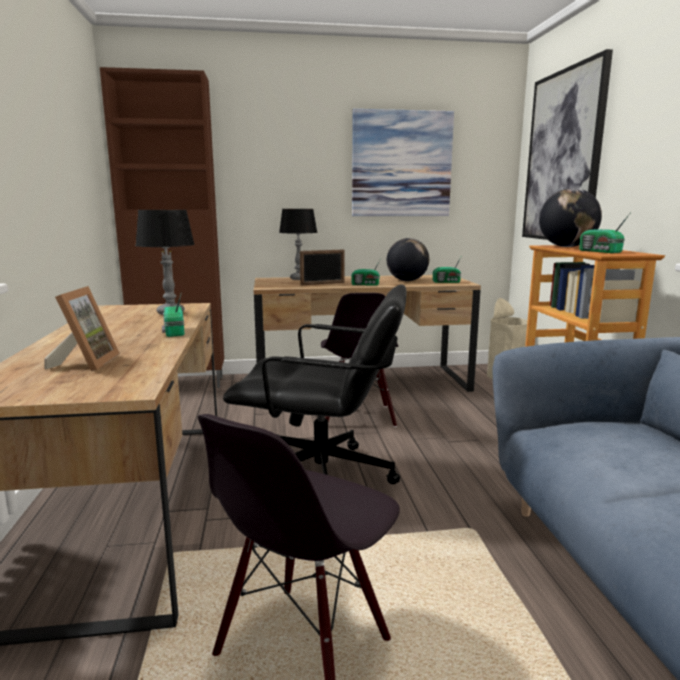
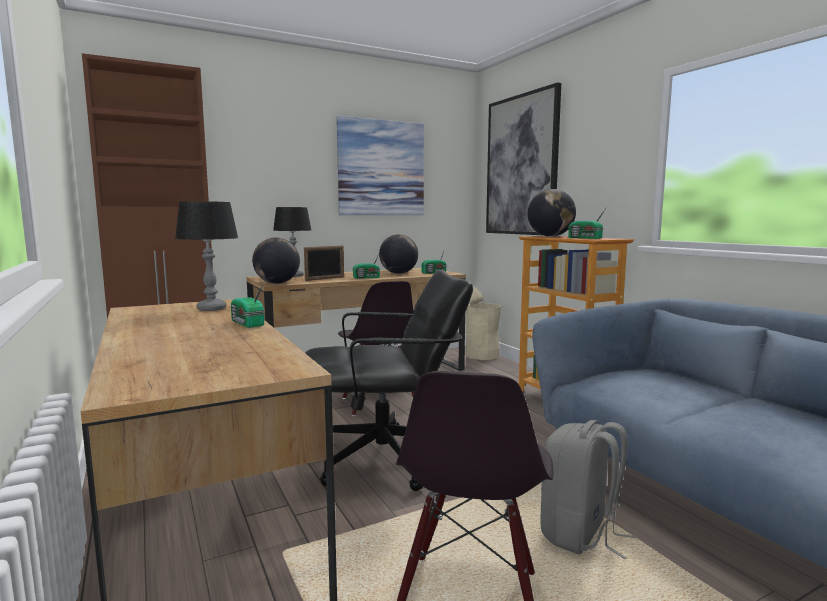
camera: 20 degrees left, 5 degrees down
picture frame [44,286,120,371] -> none
none -> globe [252,237,300,284]
none -> grey backpack [540,420,636,559]

